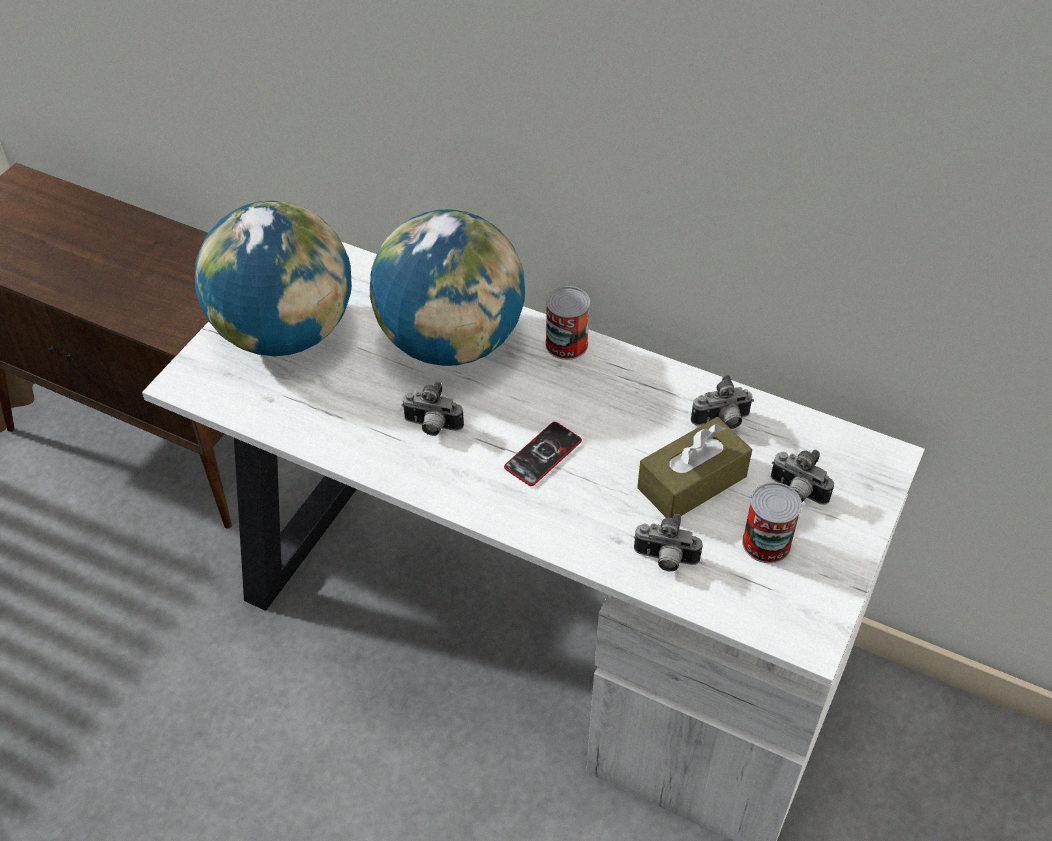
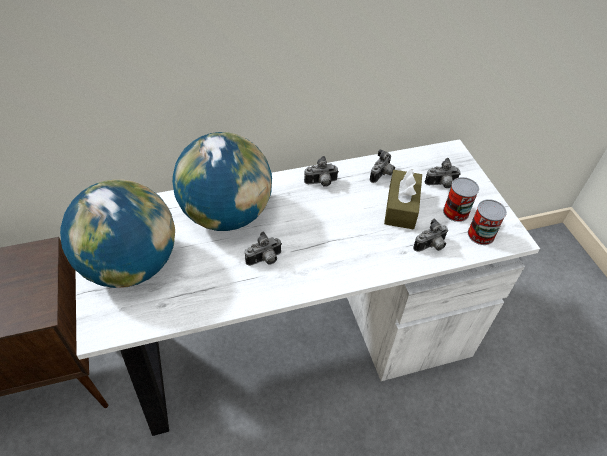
camera: 45 degrees left, 0 degrees up
phone [504,422,582,486] -> none
can [545,286,590,360] -> can moved to [468,199,507,245]
none -> camera [304,156,339,187]

